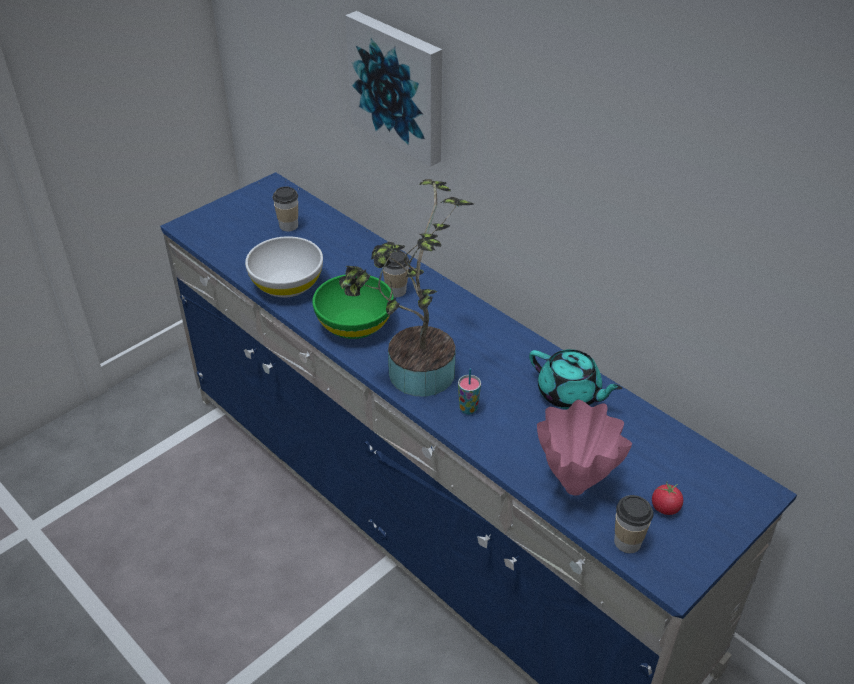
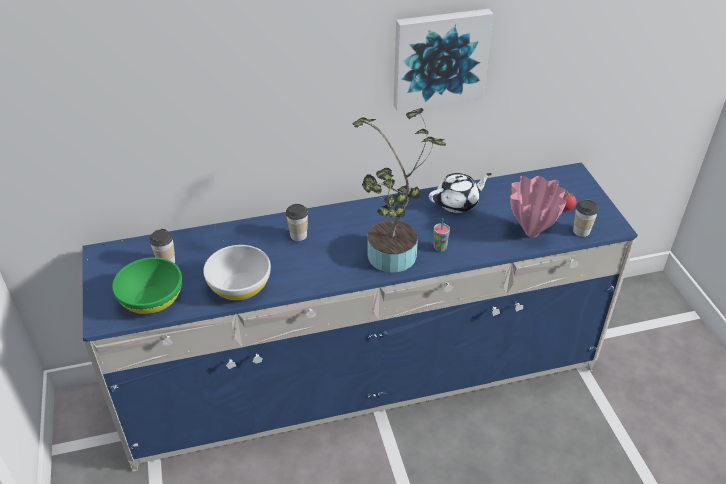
camera: 60 degrees left, 0 degrees up
green bowl [312,275,394,339] -> green bowl moved to [112,257,182,314]
picture [345,11,442,167] -> picture moved to [394,9,494,111]
turquoise teapot [529,349,622,409] -> white teapot [429,173,491,213]

